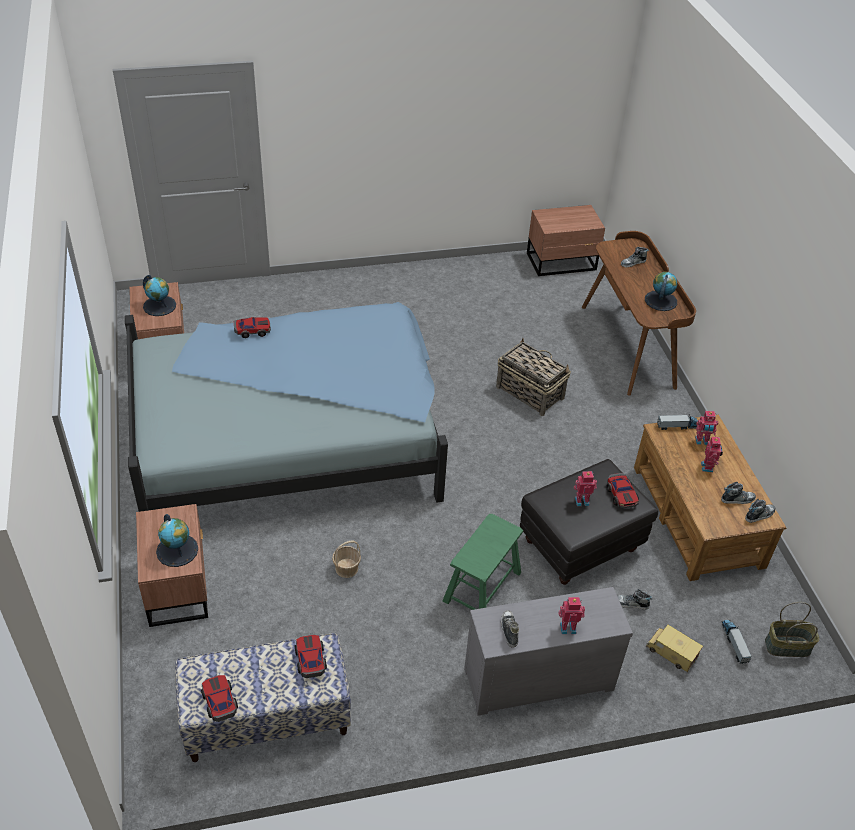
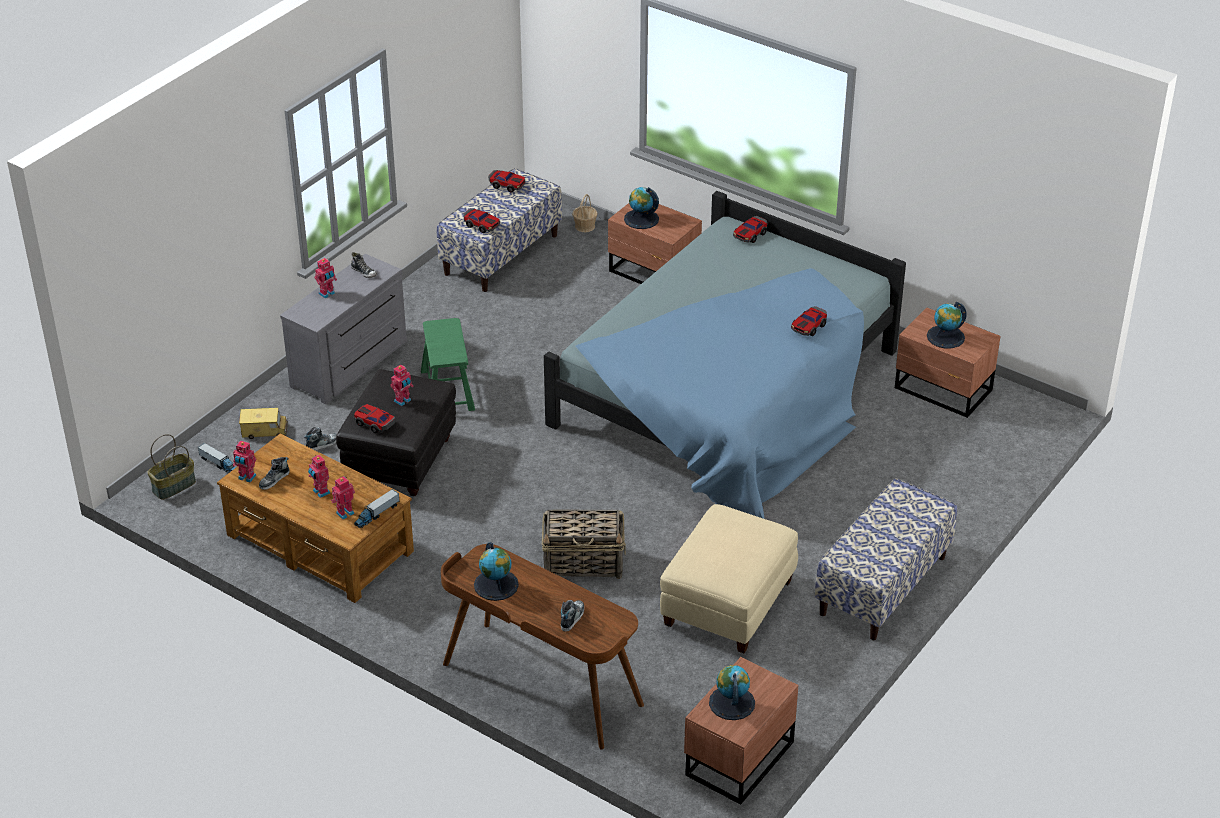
camera: 140 degrees right, 5 degrees down
basket [332,541,361,578] -> basket moved to [572,194,598,232]
shoe [745,499,776,523] -> toy robot [233,441,256,482]
none -> beige ottoman [660,504,798,653]
none -> globe [709,665,755,720]
none -> toy car [733,216,767,243]
none -> bench [815,478,957,640]

